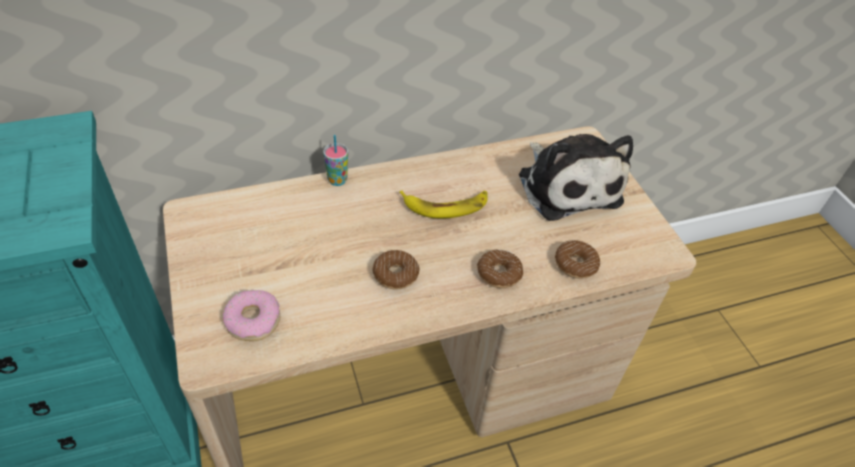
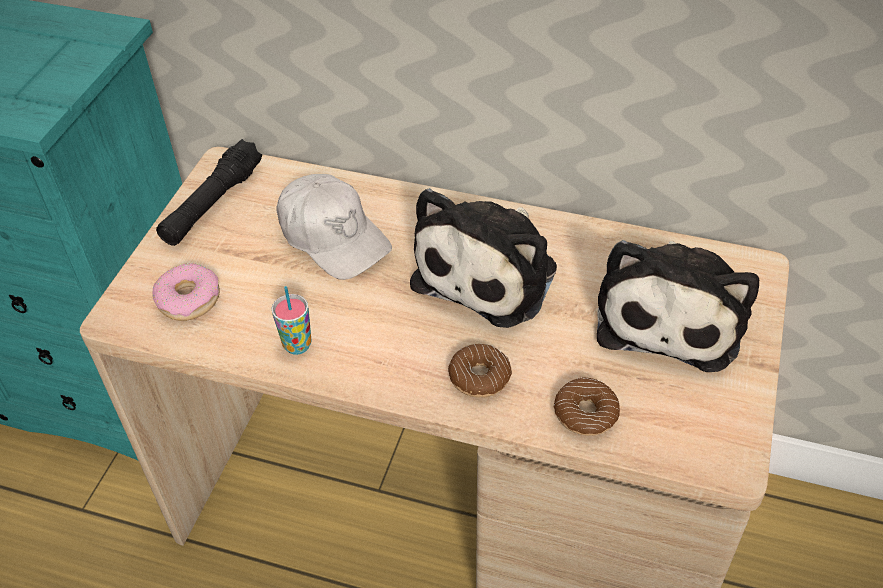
camera: 40 degrees right, 0 degrees up
cup [323,135,348,186] -> cup moved to [272,286,312,355]
donut [372,250,420,290] -> none
banana [399,191,488,218] -> plush toy [410,188,557,328]
none -> black flashlight [156,139,262,246]
none -> white cap [277,174,392,280]

